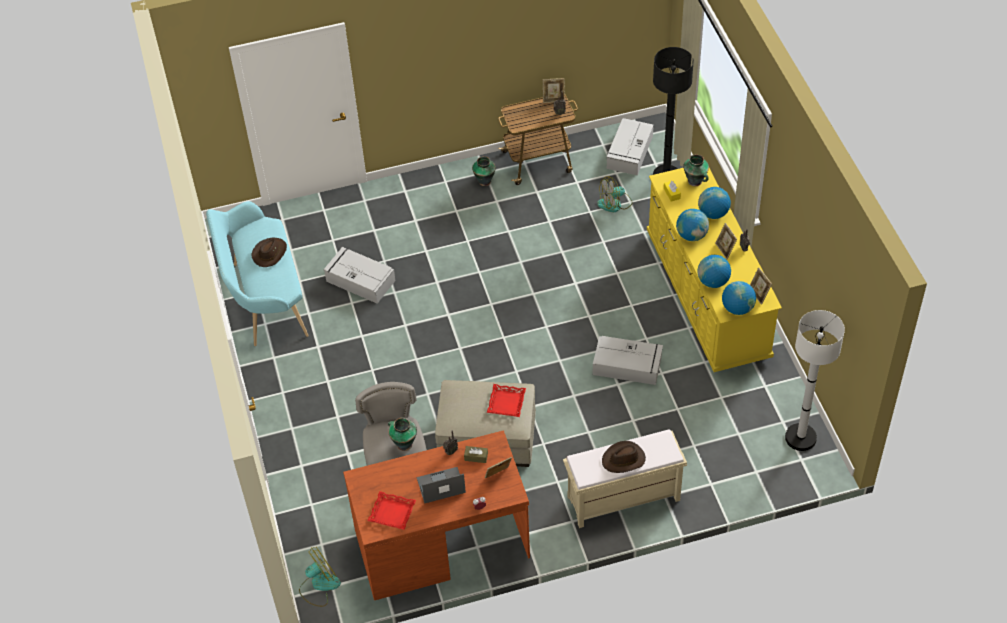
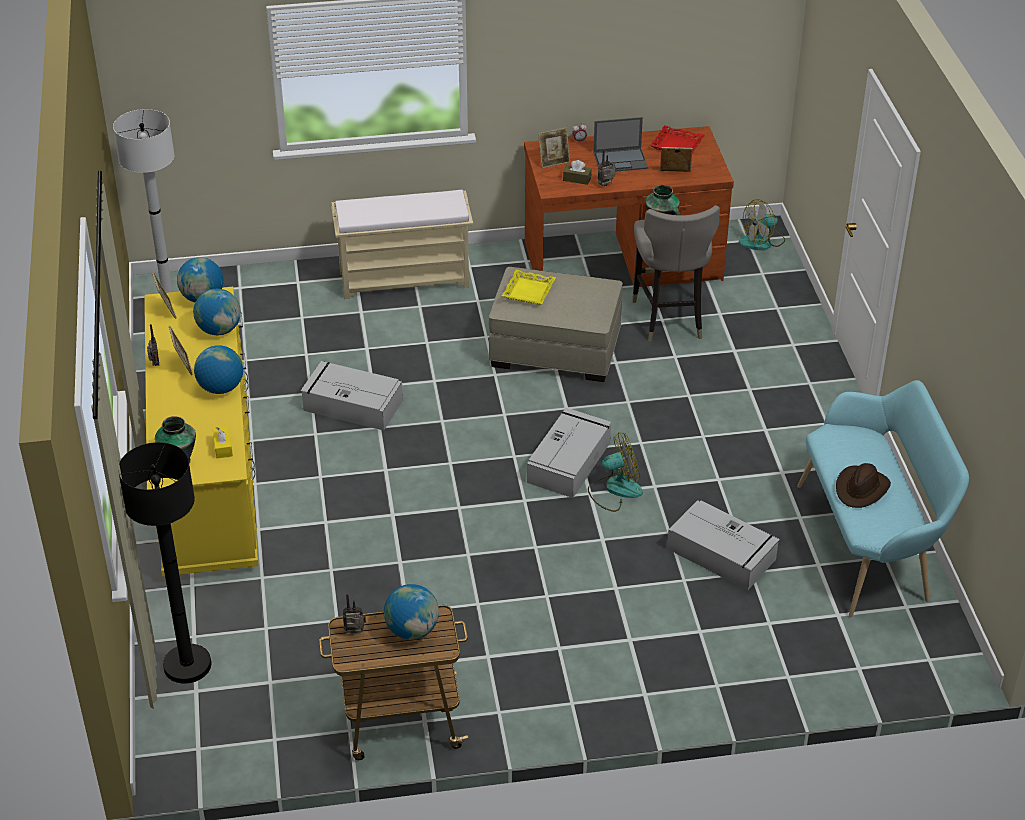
camera: 175 degrees left, 10 degrees down
vase [472,156,496,186] -> none
red tray [487,384,526,417] -> yellow tray [502,270,556,305]
picture frame [543,78,565,103] -> picture frame moved to [660,147,693,172]
fan [597,176,633,212] -> fan moved to [588,433,643,512]
brown hat [602,441,646,473] -> none
grey storage box [607,118,654,175] -> grey storage box moved to [527,408,612,498]
globe [698,187,731,219] -> globe moved to [384,584,439,640]

